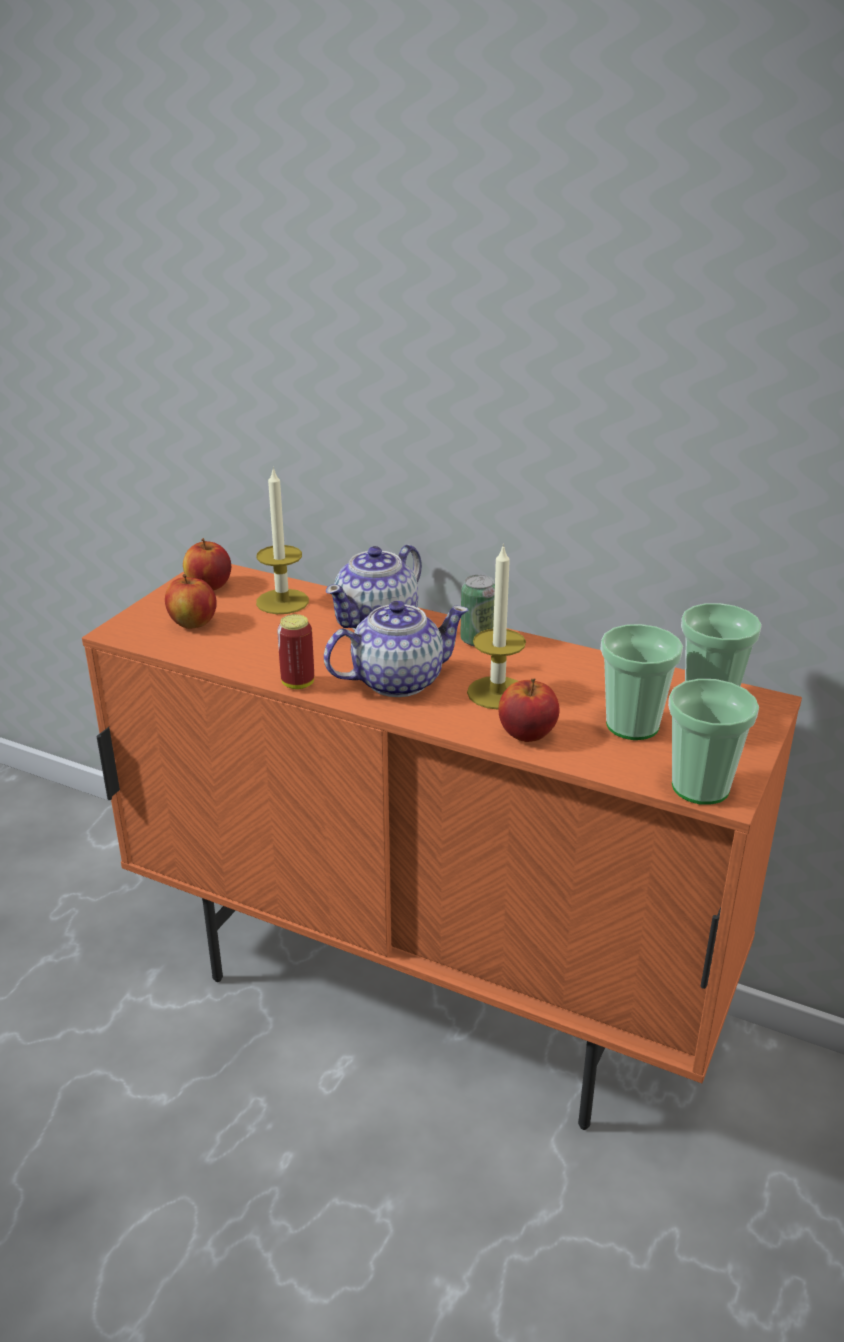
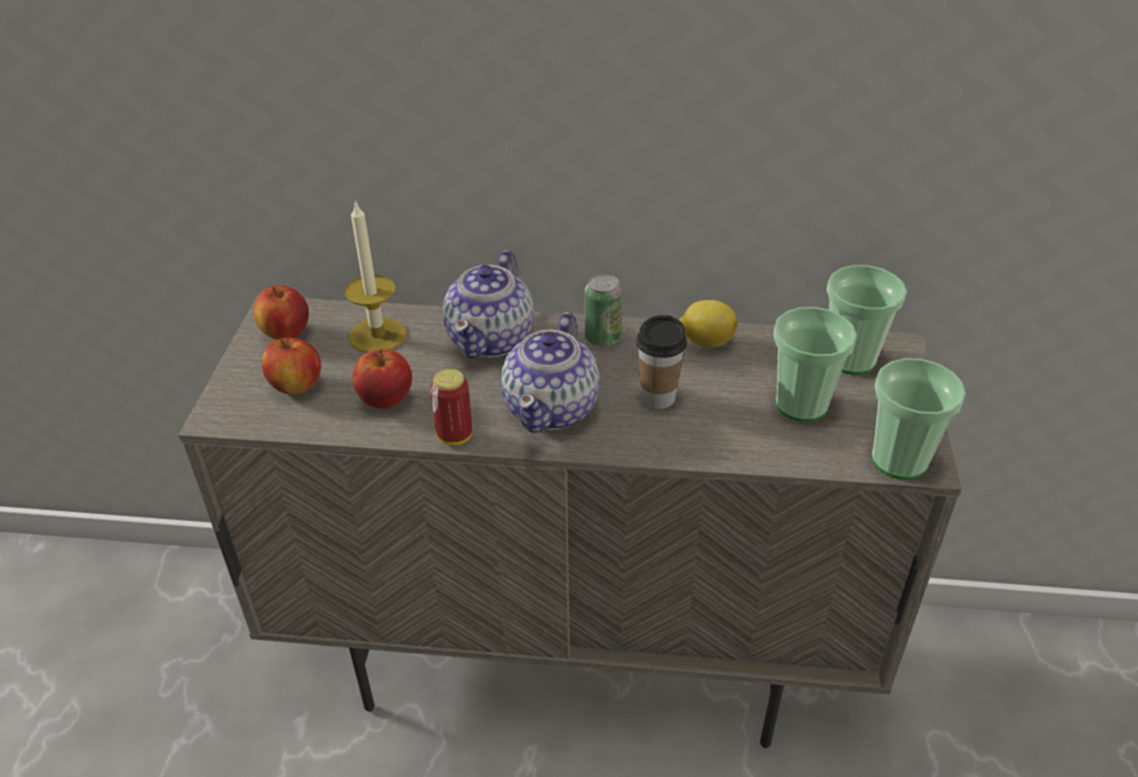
camera: 20 degrees left, 10 degrees up
orange cabinet [82,564,802,1130] -> beige cabinet [178,296,962,748]
teapot [324,601,469,697] -> teapot turned 150 degrees clockwise [501,312,600,433]
candle [467,544,526,709] -> cup [636,315,687,409]
apple [498,679,559,742] -> apple moved to [353,349,412,409]
none -> lemon [679,300,737,348]

